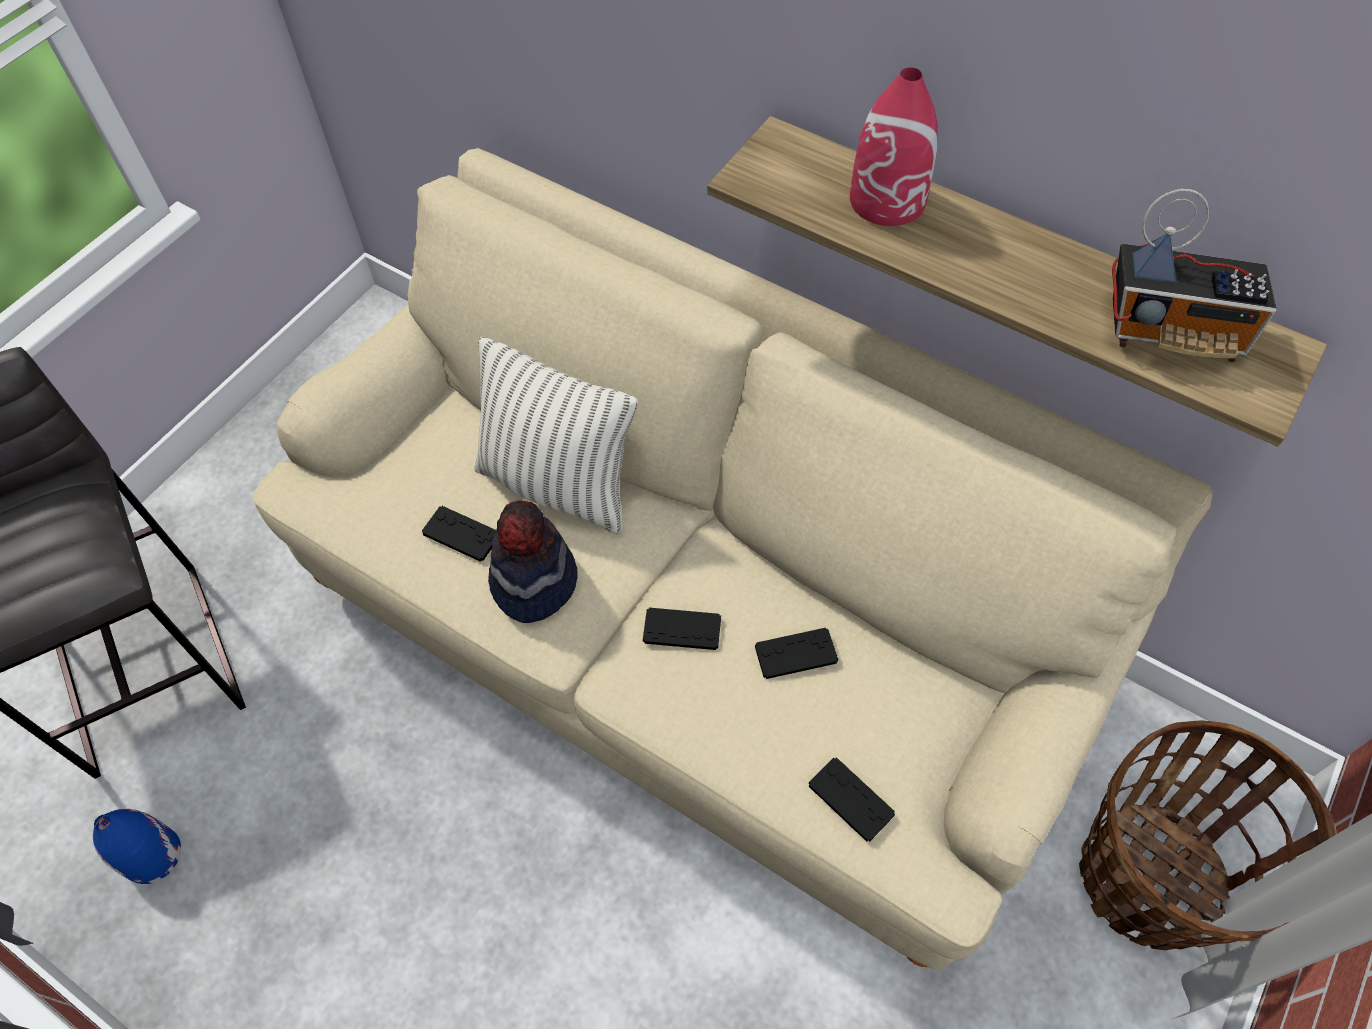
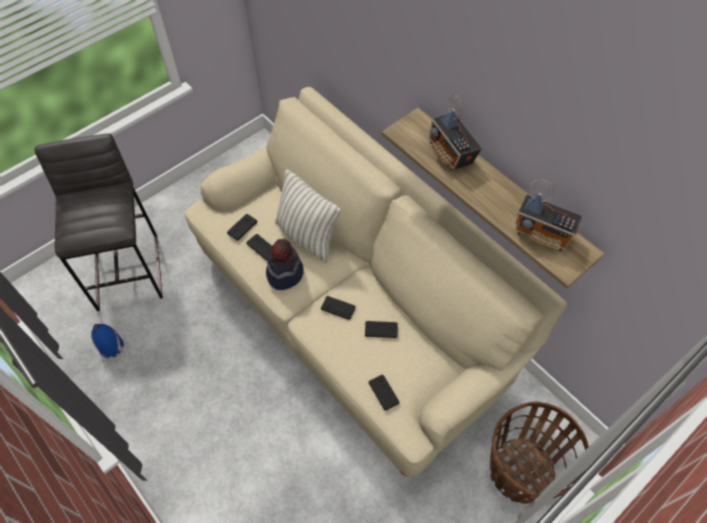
camera: 15 degrees right, 0 degrees up
red vase [850,67,938,226] -> radio [429,94,482,171]
none -> black game controller [227,214,257,240]

